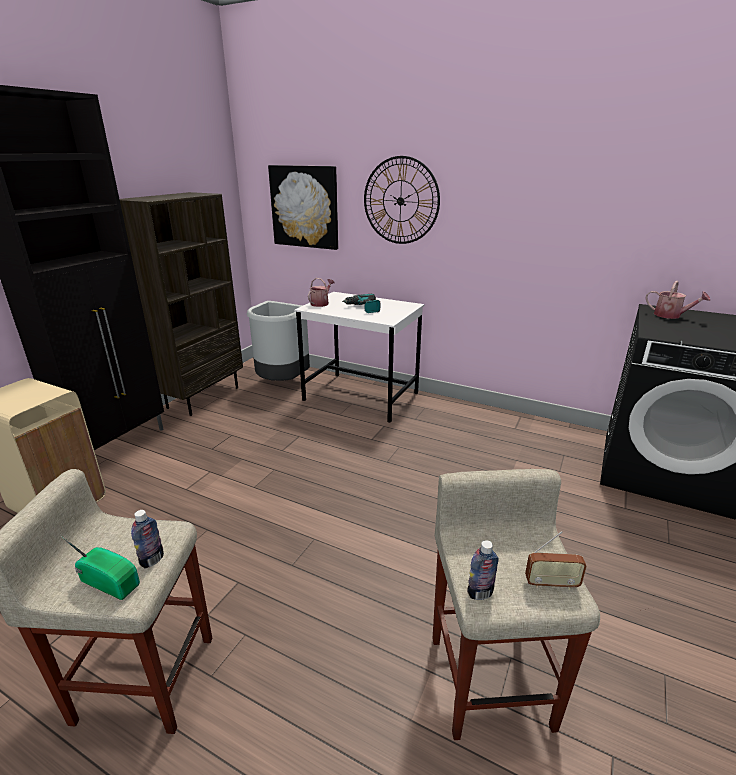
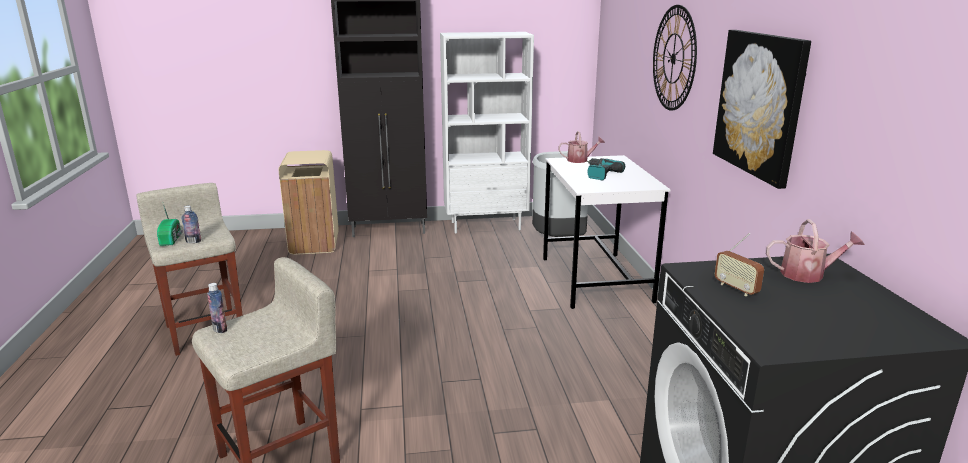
camera: 55 degrees right, 5 degrees down
brown bookcase [120,192,243,416] -> white bookcase [440,32,534,233]
picture [268,165,338,250] -> picture moved to [713,30,811,189]
radio [525,531,587,590] -> radio moved to [715,233,764,296]
watering can [646,281,710,319] -> watering can turned 90 degrees counterclockwise [766,219,865,283]

